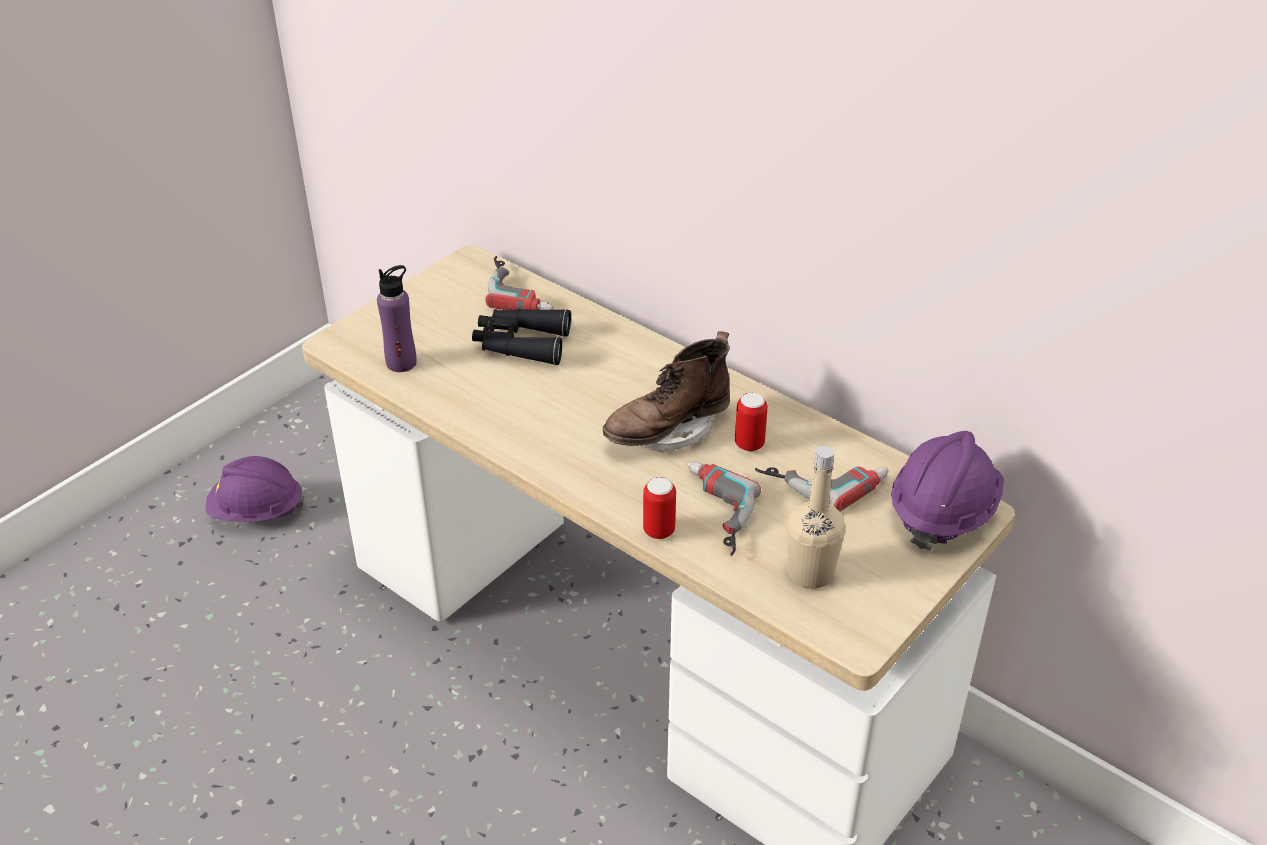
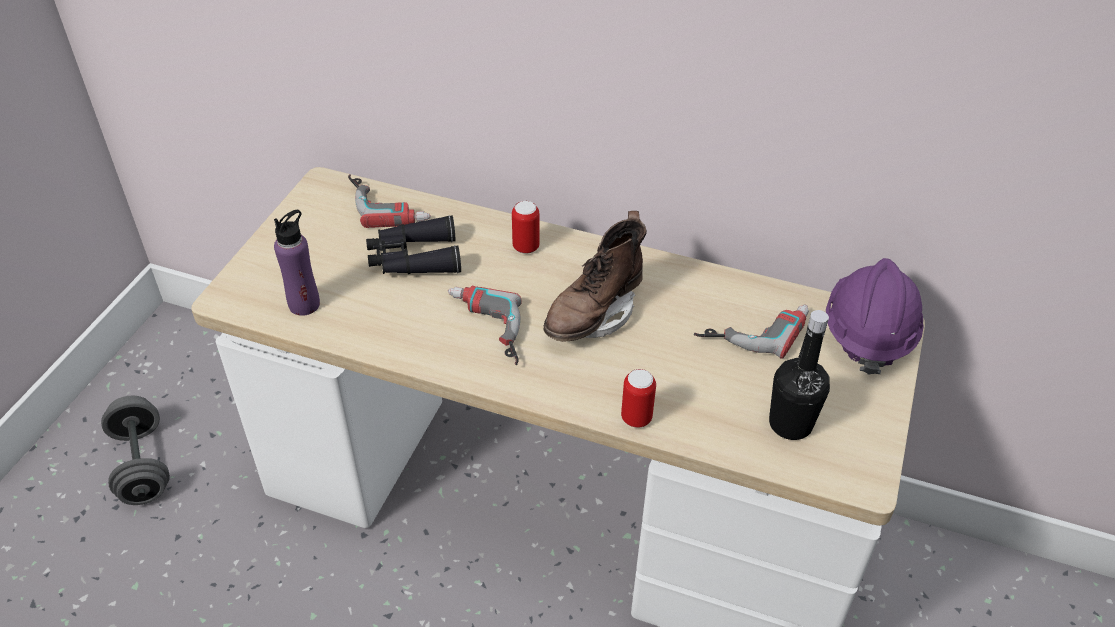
camera: 20 degrees left, 5 degrees up
purple hard hat [206,456,305,522] -> grey dumbbell [101,396,170,505]
power drill [687,461,761,556] -> power drill moved to [448,286,522,366]
can [735,393,768,451] -> can moved to [512,201,540,254]
beige bottle [787,446,845,589] -> black bottle [769,310,830,440]

